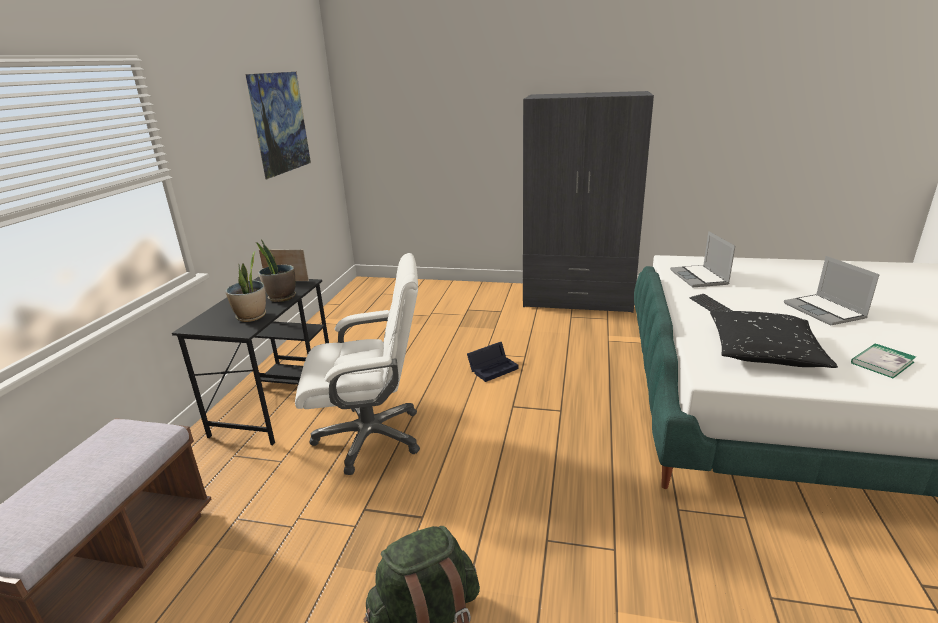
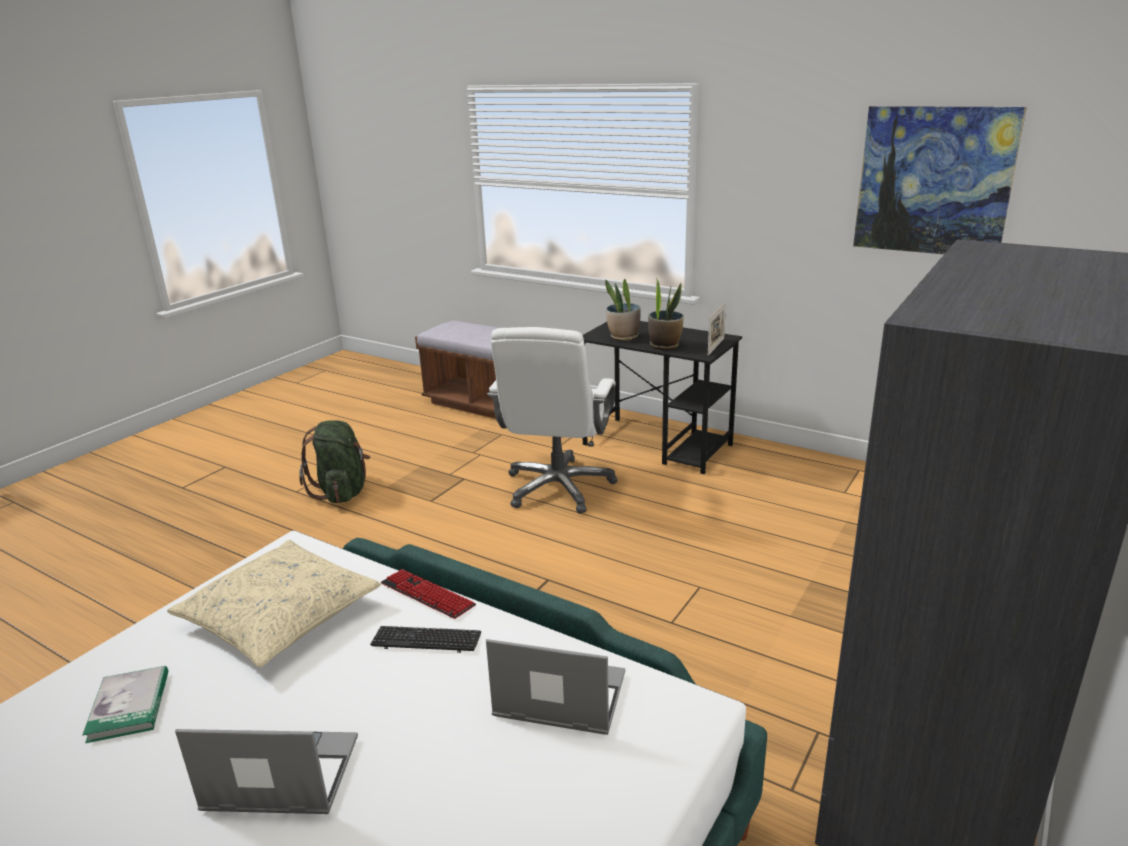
camera: 110 degrees right, 0 degrees up
black storage box [467,342,518,382] -> none
black pillow [710,311,838,368] -> beige pillow [167,540,381,668]
none -> keyboard [381,569,476,619]

